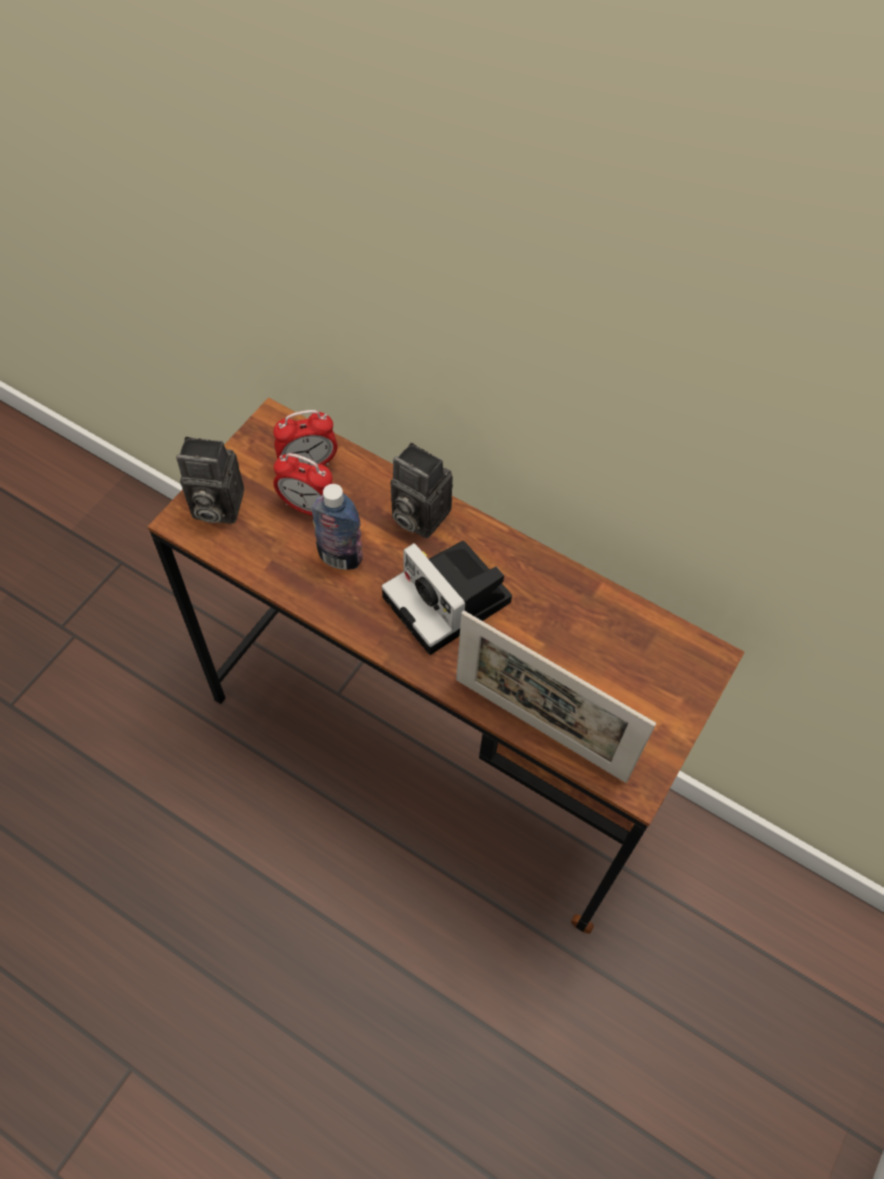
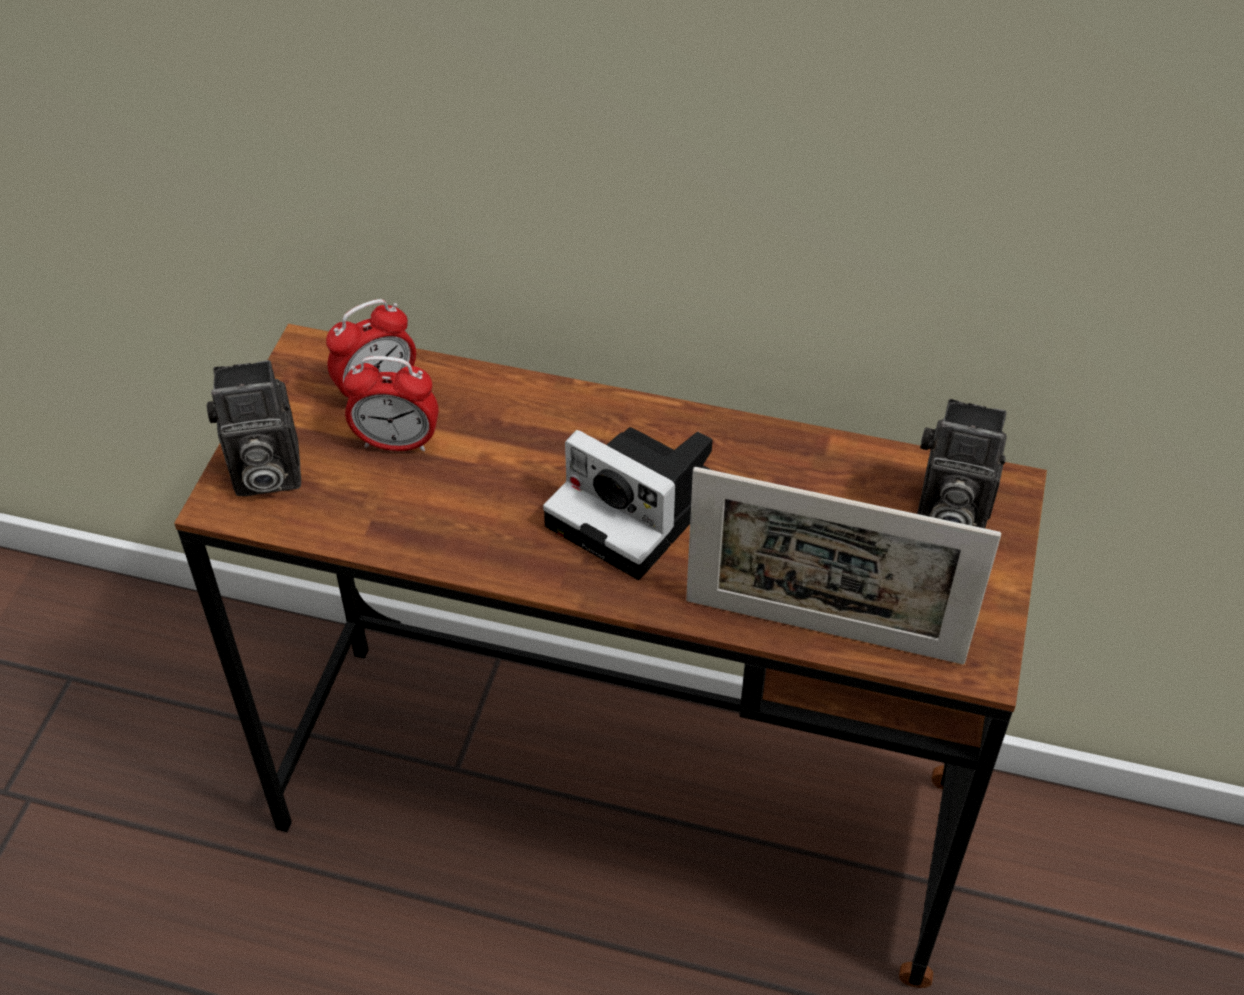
camera: 15 degrees left, 10 degrees down
bottle [311,484,363,570] -> none
camera [390,443,453,539] -> camera moved to [917,399,1007,528]

